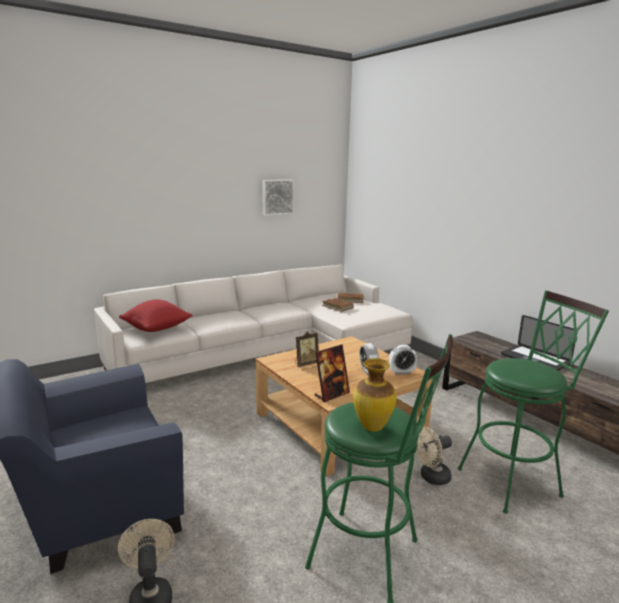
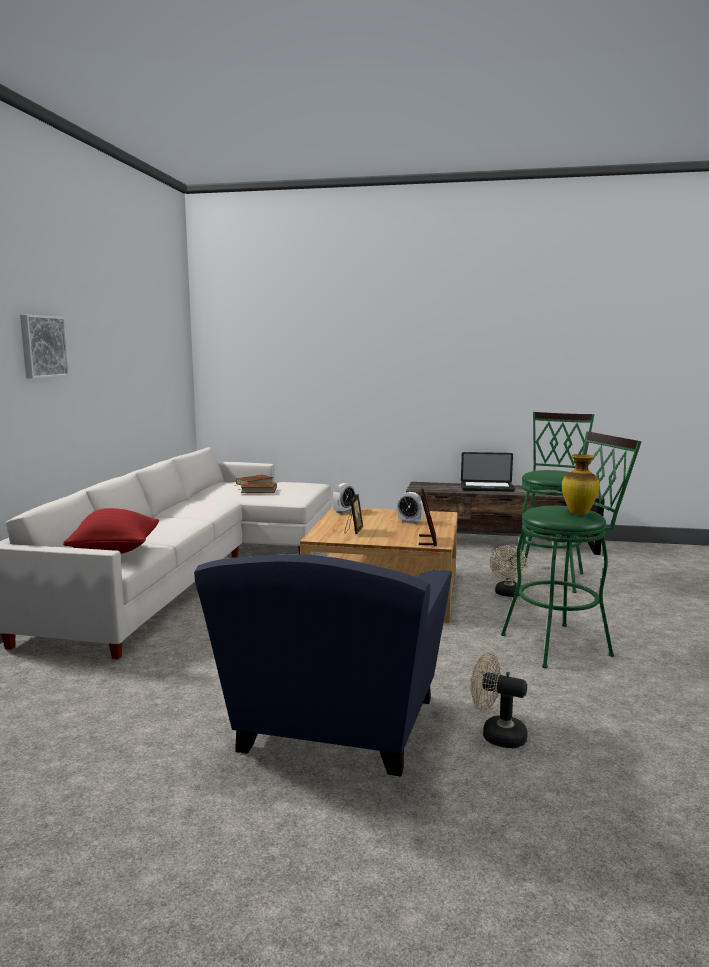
camera: 45 degrees left, 5 degrees down
picture [262,180,294,215] -> picture moved to [20,315,69,379]
alarm clock [389,345,417,375] -> alarm clock moved to [332,483,355,514]

